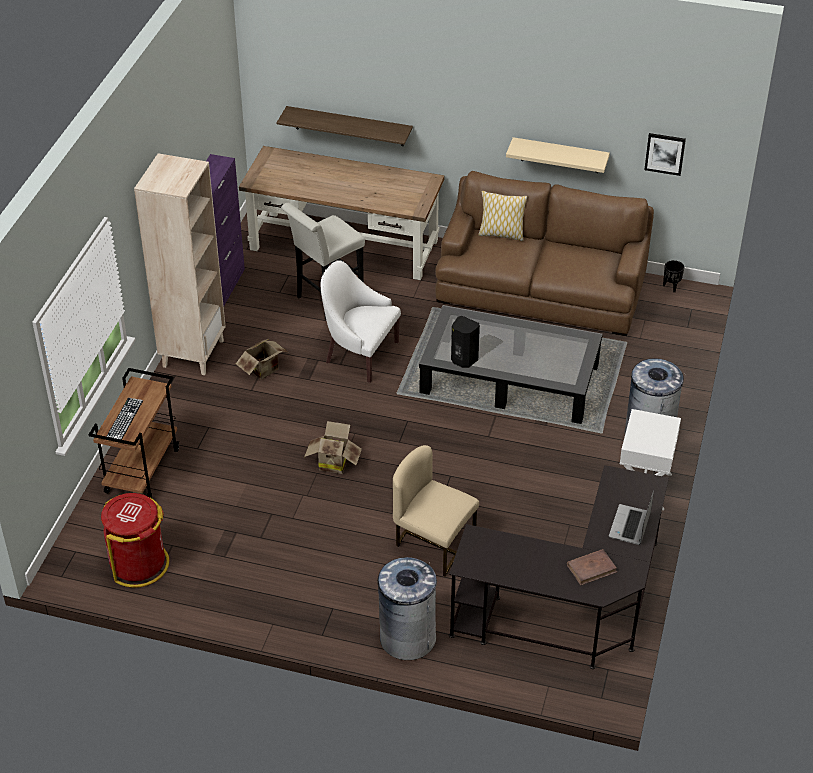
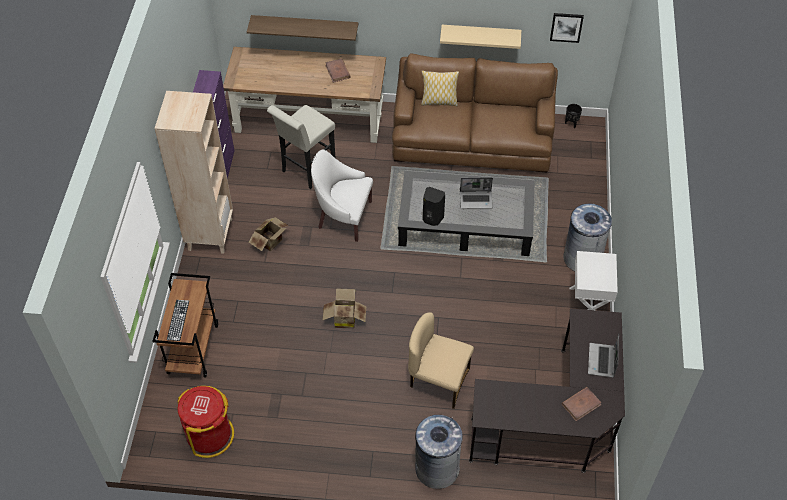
camera: 10 degrees left, 10 degrees up
none -> brown book [325,59,350,83]
none -> laptop [460,178,493,209]

